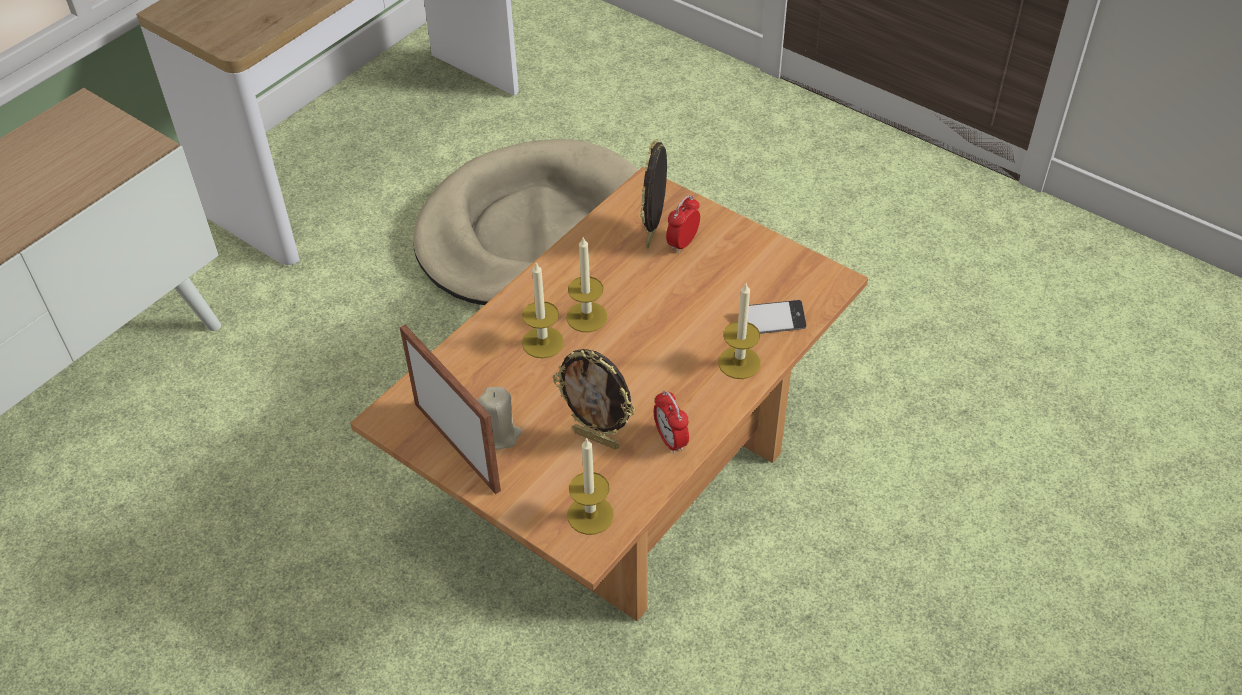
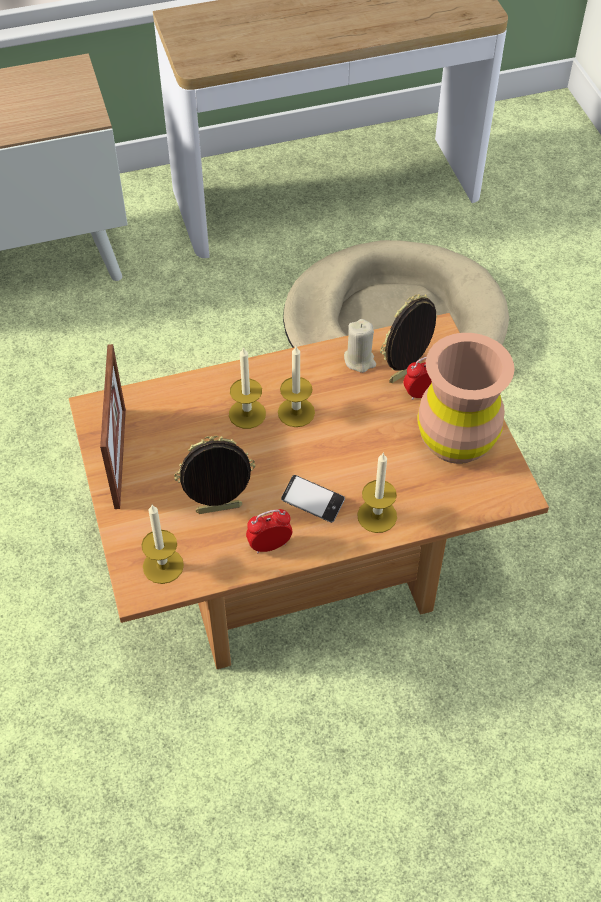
camera: 35 degrees right, 5 degrees up
beige candle [477,387,522,450] -> beige candle moved to [344,319,376,373]
picture frame [553,349,635,449] -> picture frame turned 105 degrees clockwise [174,436,255,514]
alarm clock [654,390,689,454] -> alarm clock turned 60 degrees clockwise [246,509,292,553]
phone [748,300,807,334] -> phone moved to [281,475,345,523]
none -> brown vase [417,333,514,464]

